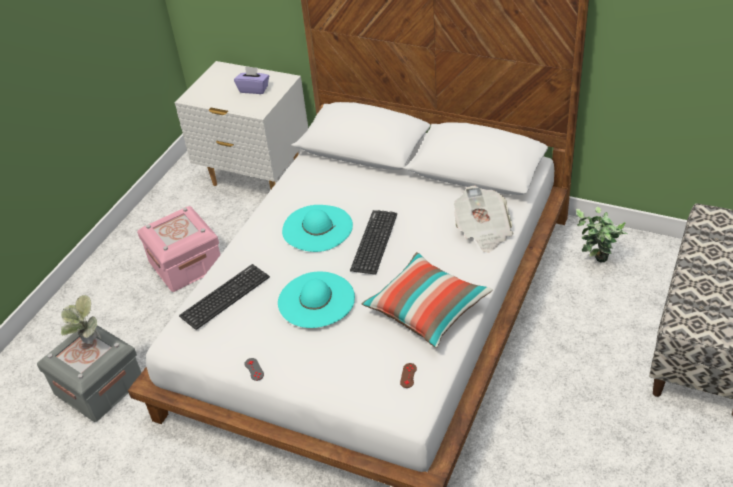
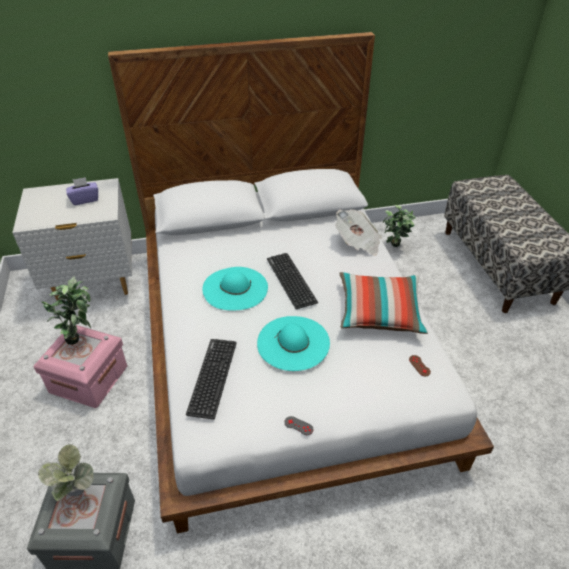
camera: 40 degrees left, 0 degrees up
none -> potted plant [42,276,91,345]

